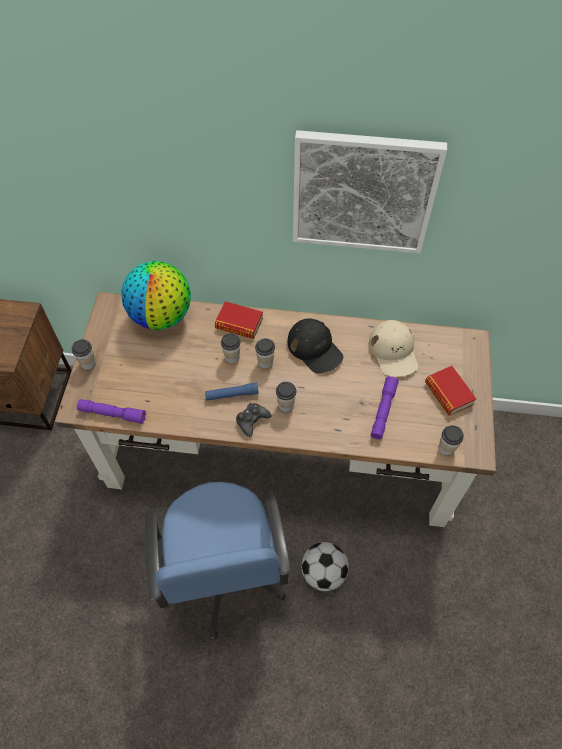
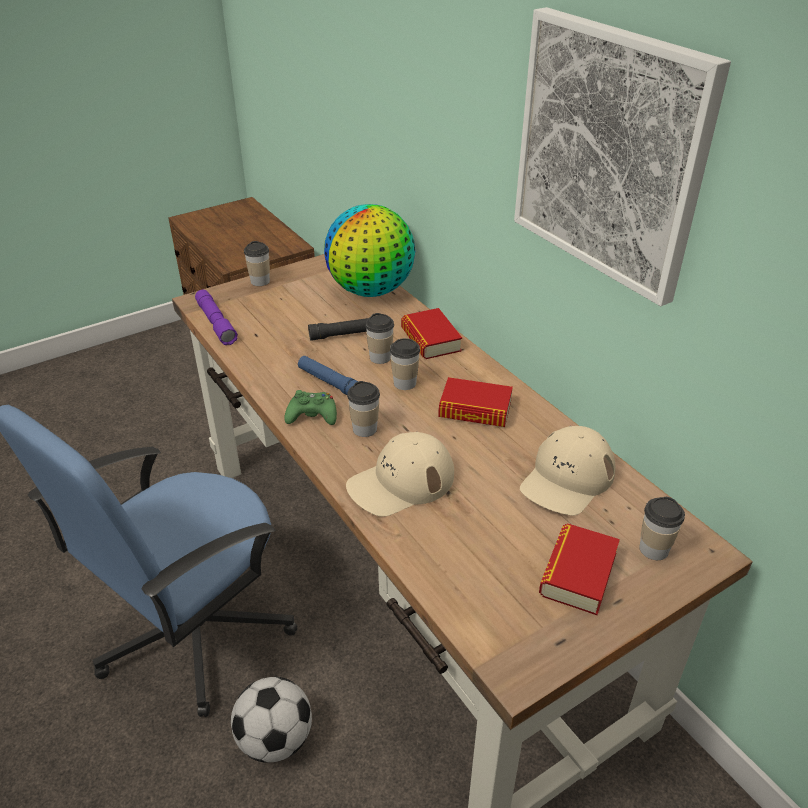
camera: 50 degrees right, 20 degrees down
black game controller [236,403,272,437] -> green game controller [285,390,337,425]
black cap [288,319,343,373] -> book [438,377,513,427]
purple flashlight [371,376,399,439] -> none
cup [439,425,464,456] -> cup moved to [639,497,685,560]
none -> black flashlight [308,318,369,341]
none -> beige cap [346,432,454,517]

